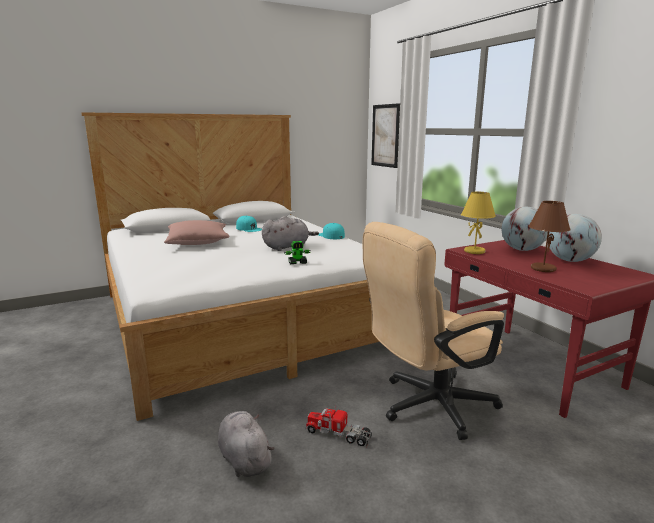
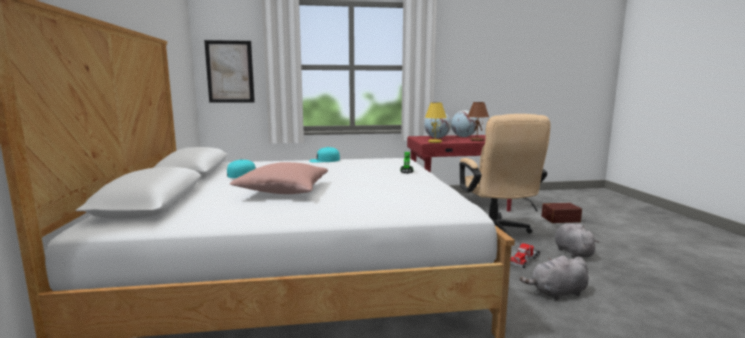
camera: 70 degrees left, 5 degrees down
grey plush toy [262,216,319,251] -> grey plush toy moved to [555,224,599,257]
none -> brown storage box [542,203,582,223]

